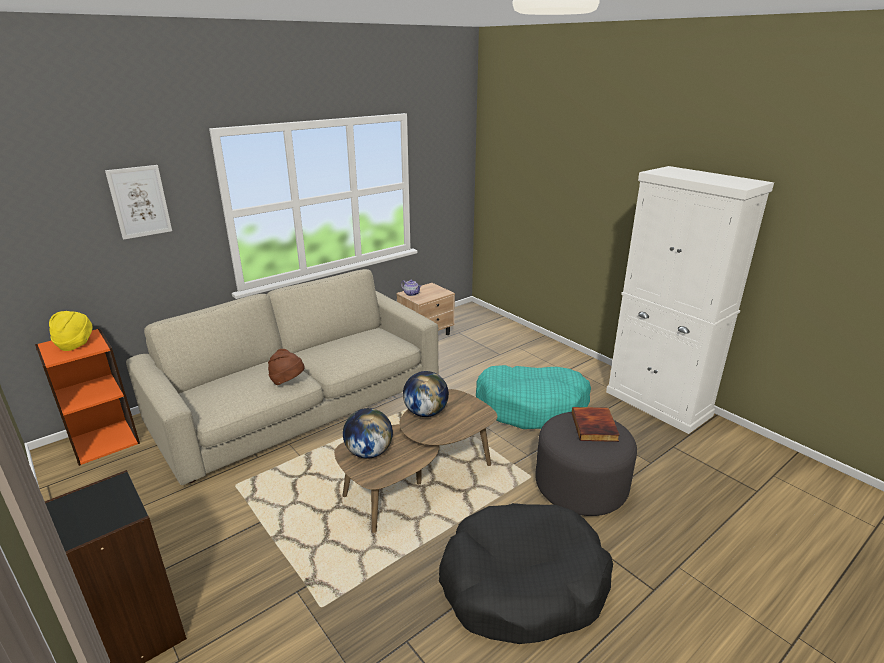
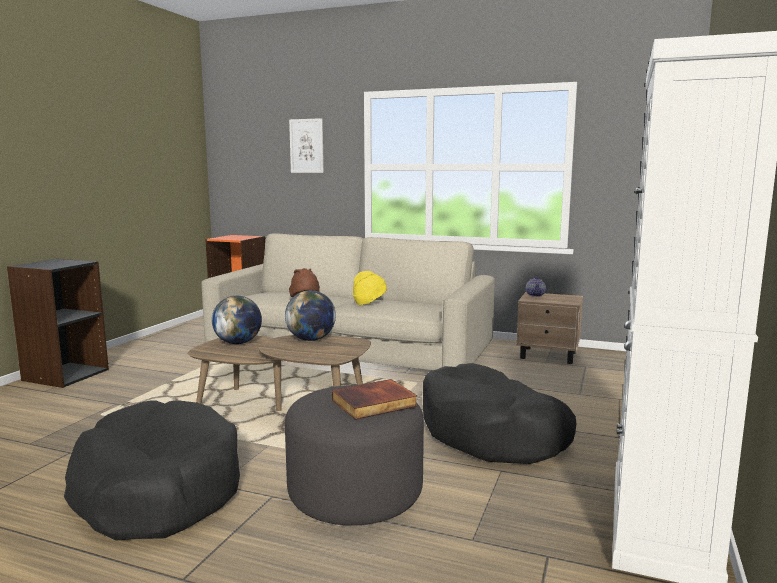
camera: 60 degrees right, 15 degrees down
yellow hat [49,311,92,351] -> yellow hat moved to [353,271,387,305]
turquoise dog bed [476,365,591,429] -> black dog bed [423,363,577,464]

